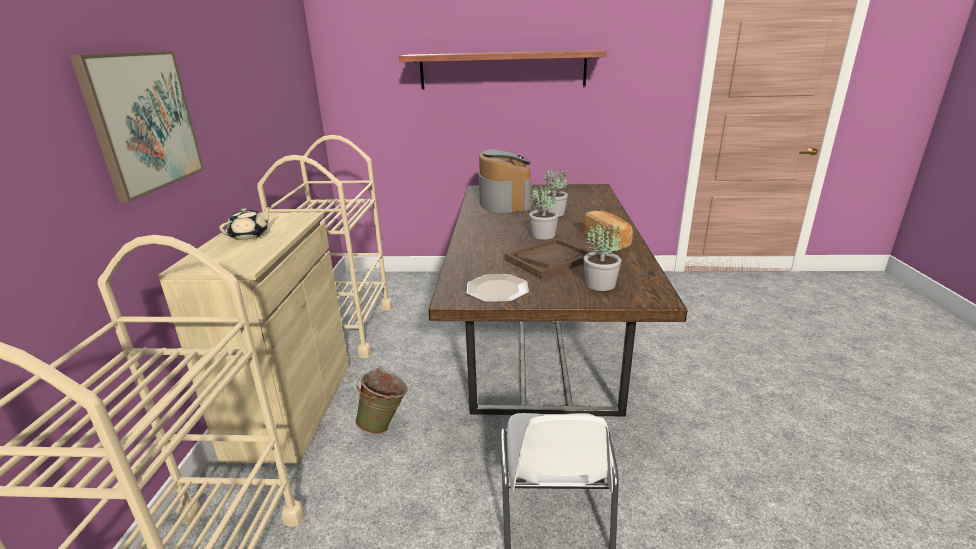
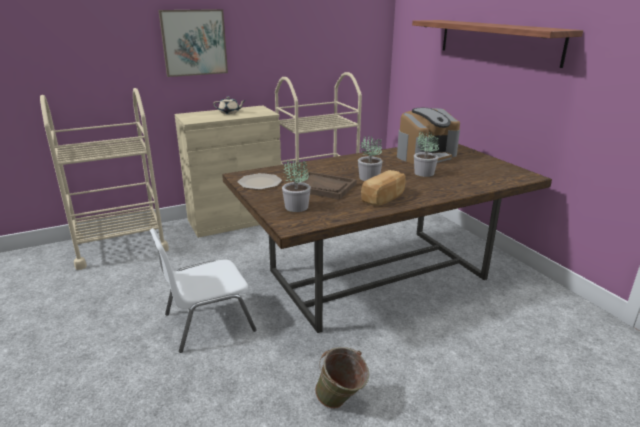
camera: 60 degrees right, 0 degrees up
green bucket [355,368,408,434] -> green bucket moved to [315,347,369,409]

